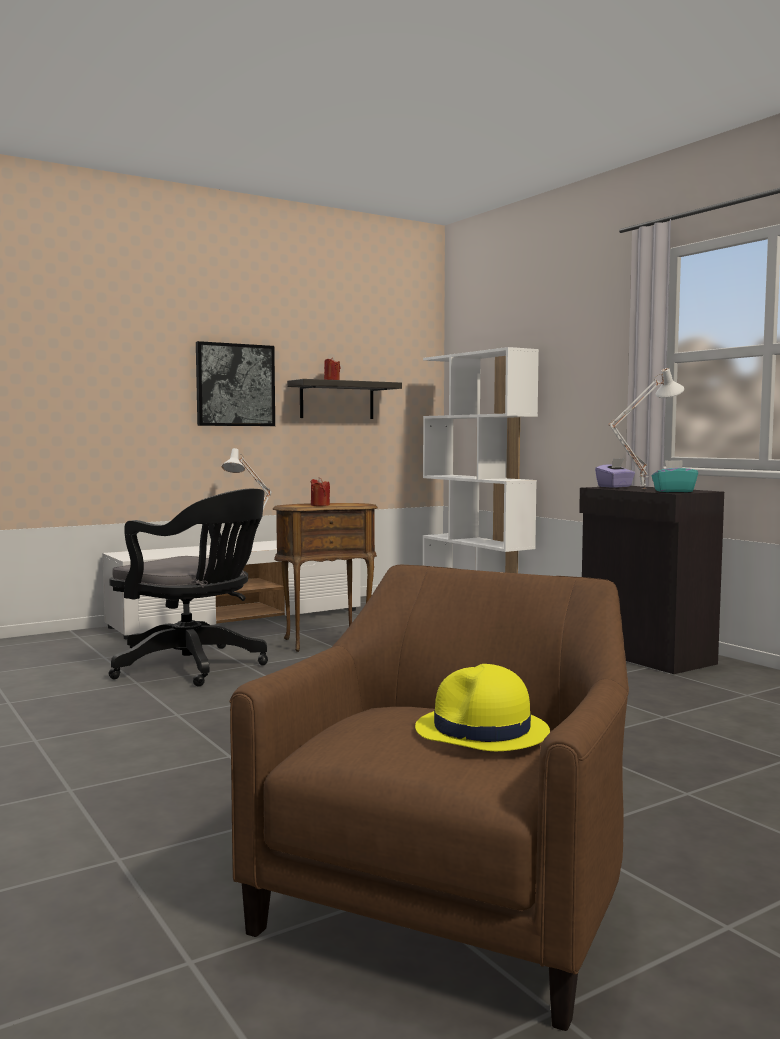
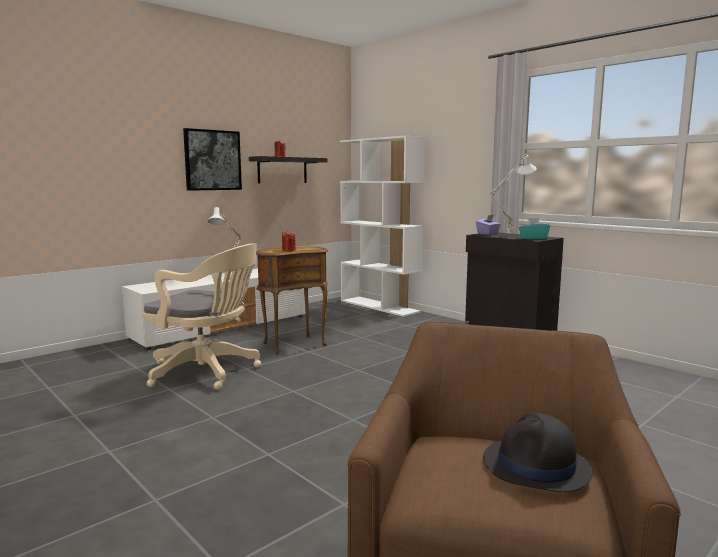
camera: 10 degrees left, 5 degrees up
black office chair [109,488,268,687] -> beige office chair [142,243,261,390]
yellow hat [415,664,550,751] -> black hat [483,413,592,492]

